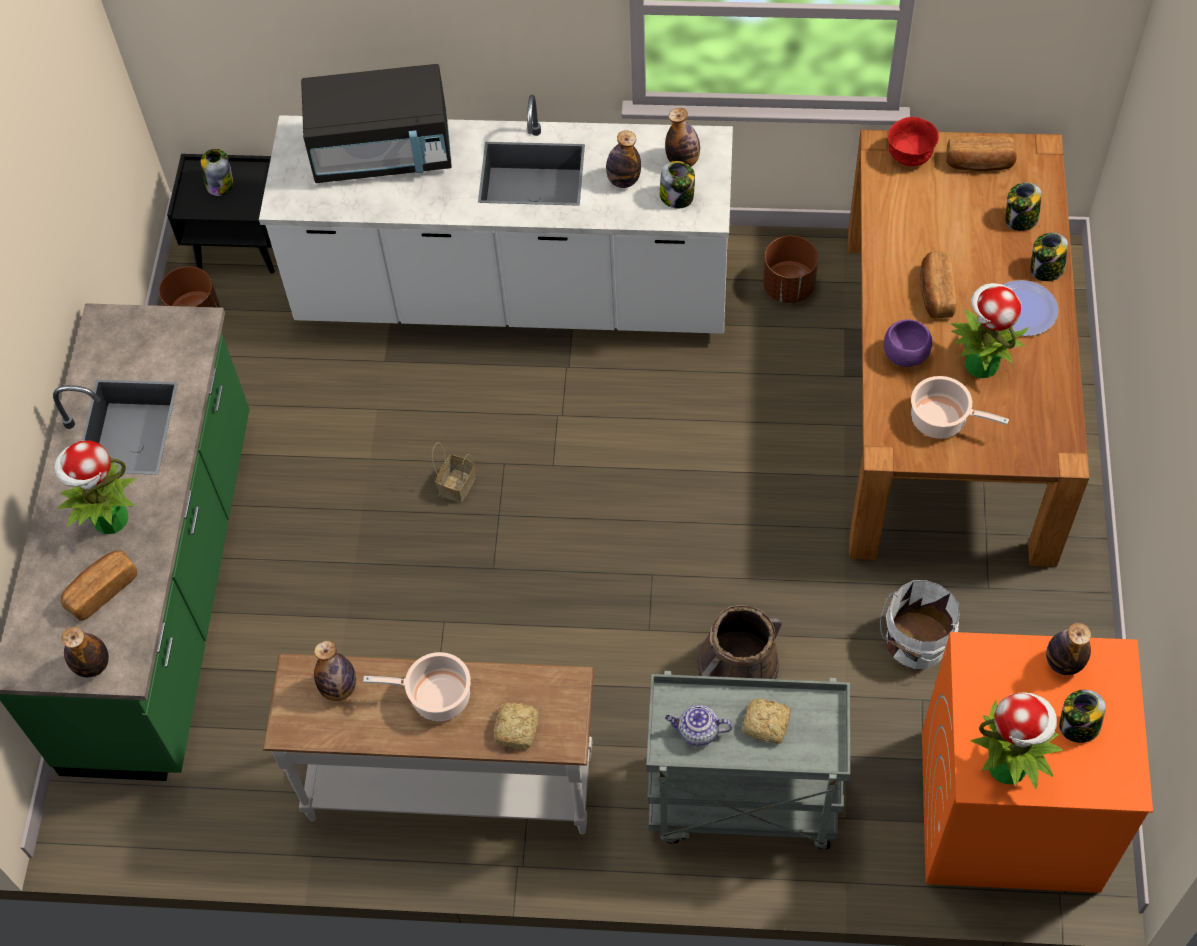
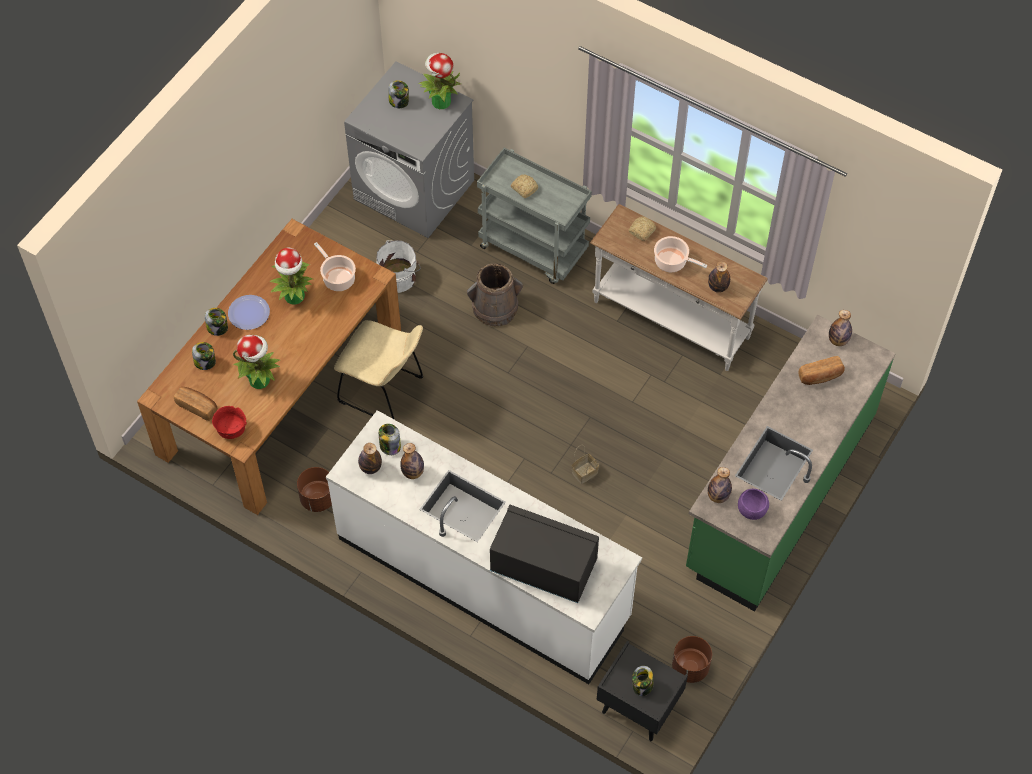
camera: 155 degrees left, 0 degrees up
potted plant [55,441,136,534] -> potted plant moved to [233,335,280,389]
teapot [665,705,733,746] -> none
purple bowl [884,319,932,367] -> purple bowl moved to [738,489,769,520]
bread [921,251,957,318] -> none
orange washing machine [922,632,1153,893] -> grey washing machine [344,61,474,238]
bottle [1046,623,1091,675] -> bottle moved to [708,467,732,503]
none -> beige chair [334,320,423,419]

